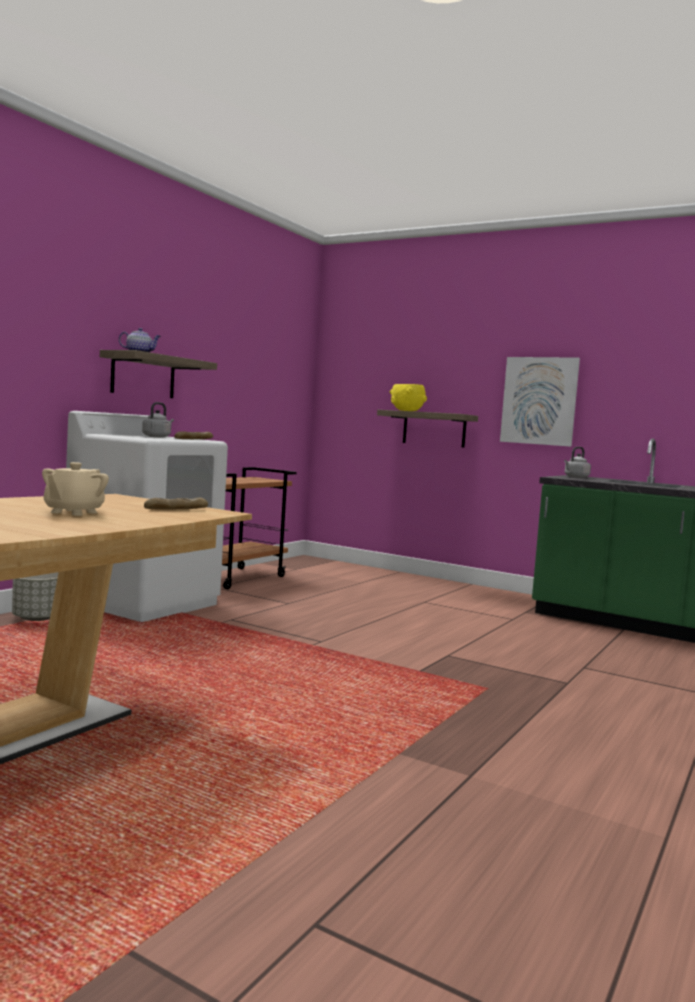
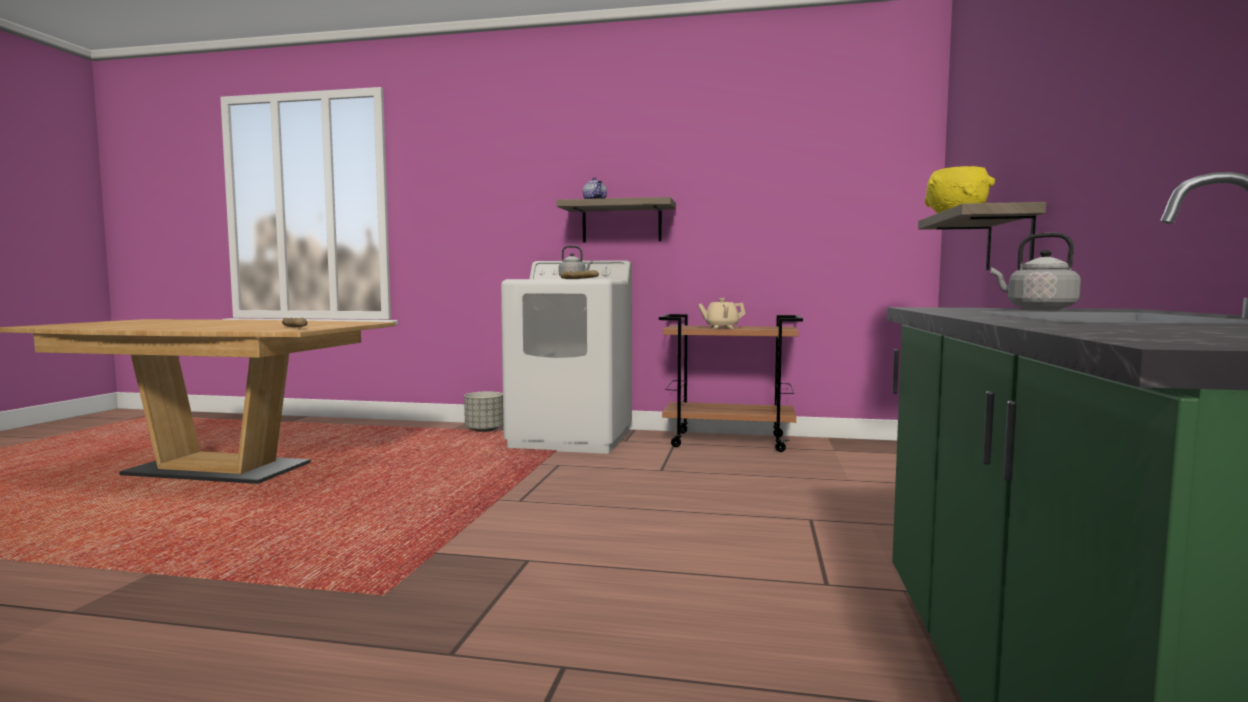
camera: 70 degrees right, 0 degrees up
beige teapot [42,462,109,516] -> beige teapot moved to [698,298,746,329]
picture [500,357,580,447] -> none

